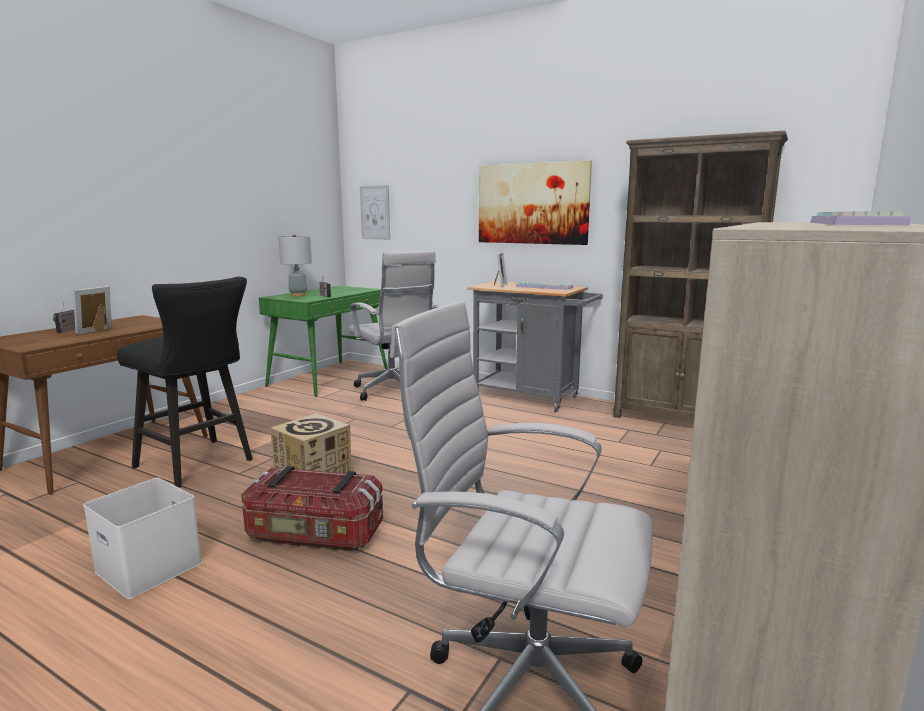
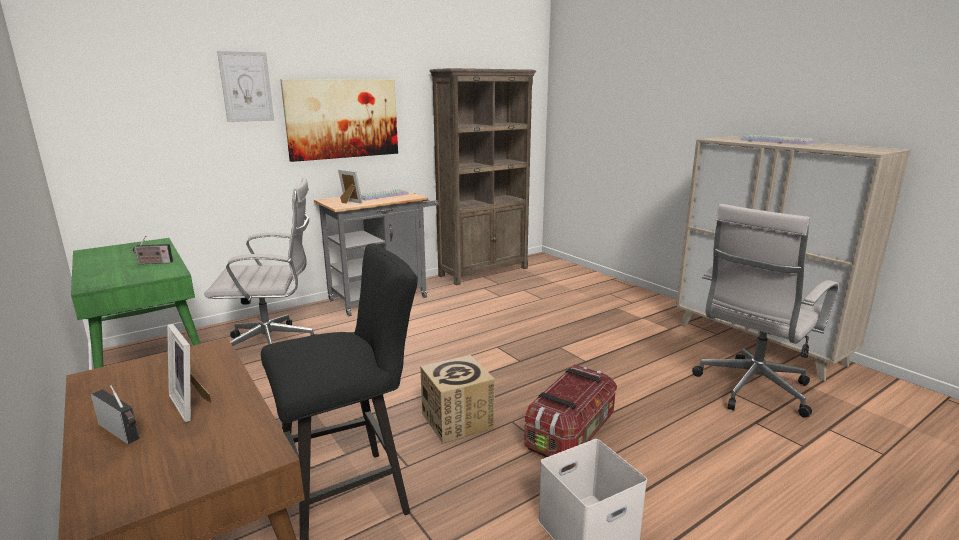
camera: 65 degrees left, 5 degrees up
grey table lamp [278,234,312,296] -> none
picture [360,185,390,240] -> picture moved to [217,51,274,122]

